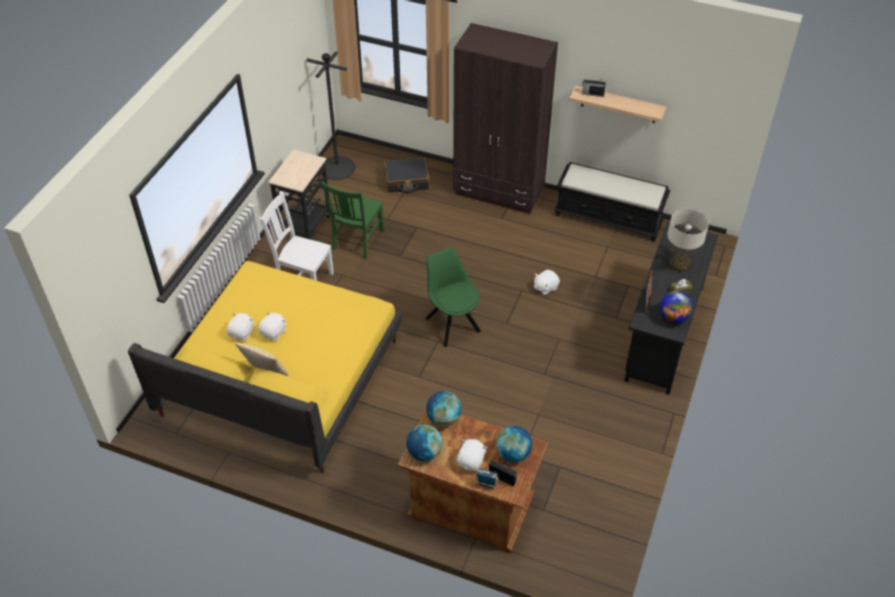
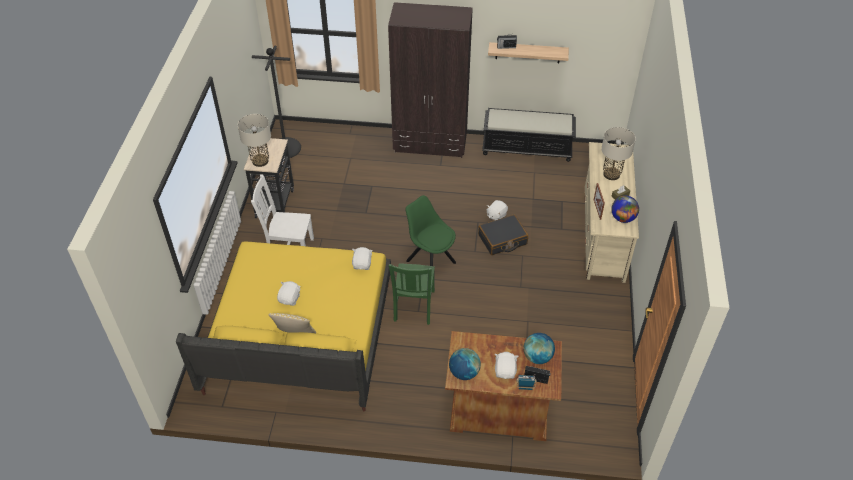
camera: 15 degrees left, 0 degrees up
white plush toy [227,313,254,341] -> white plush toy moved to [352,247,373,270]
green chair [321,182,384,259] -> green chair moved to [389,264,435,325]
black suitcase [384,158,429,193] -> black suitcase moved to [478,215,528,255]
globe [426,391,462,427] -> none
black dresser [624,222,718,395] -> beige dresser [585,142,639,283]
none -> table lamp [238,114,271,167]

